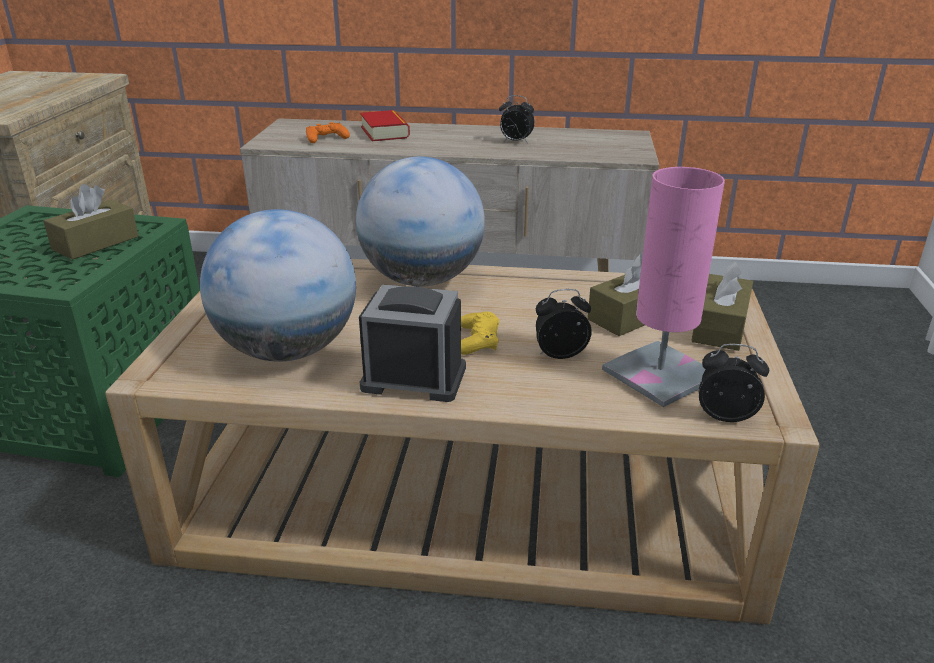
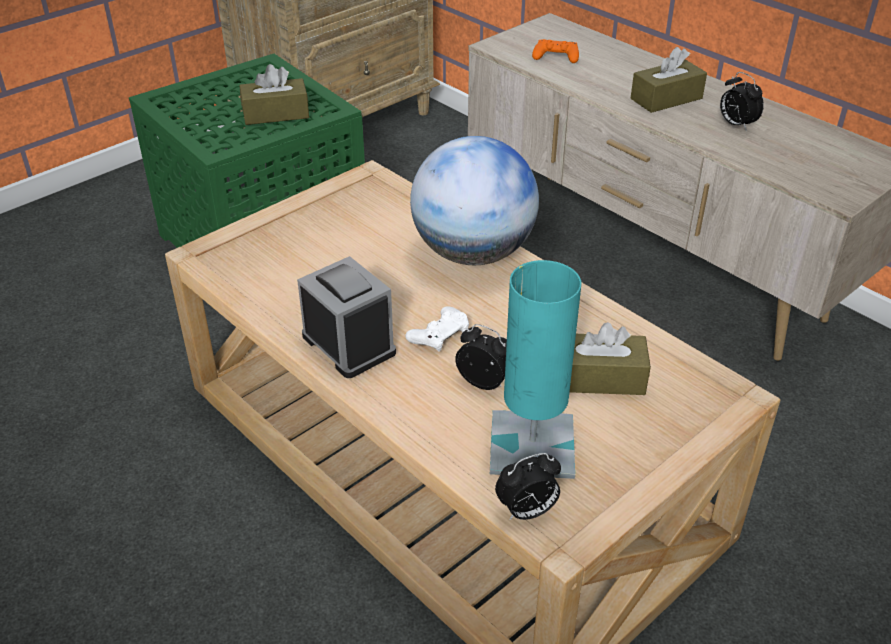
camera: 40 degrees right, 10 degrees up
globe [200,209,356,362] -> none
book [360,110,410,141] -> none
yellow game controller [461,311,499,355] -> white game controller [405,307,469,352]
pink table lamp [602,167,725,407] -> turquoise table lamp [490,260,581,479]
brown tissue box [691,260,753,351] -> brown tissue box moved to [630,47,707,113]
alarm clock [699,344,769,422] -> alarm clock turned 105 degrees clockwise [495,453,561,520]

